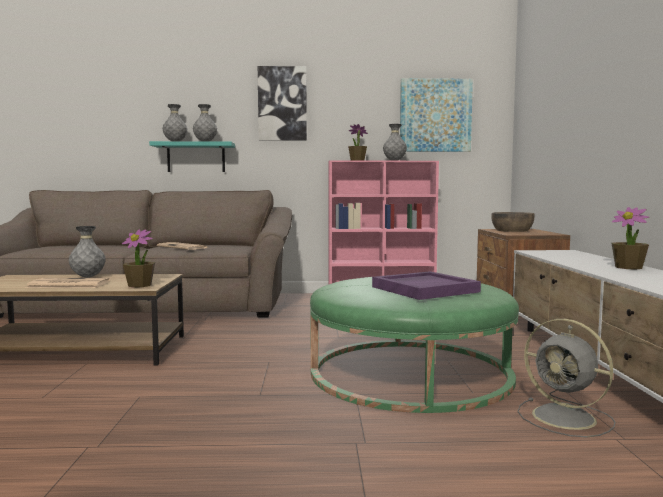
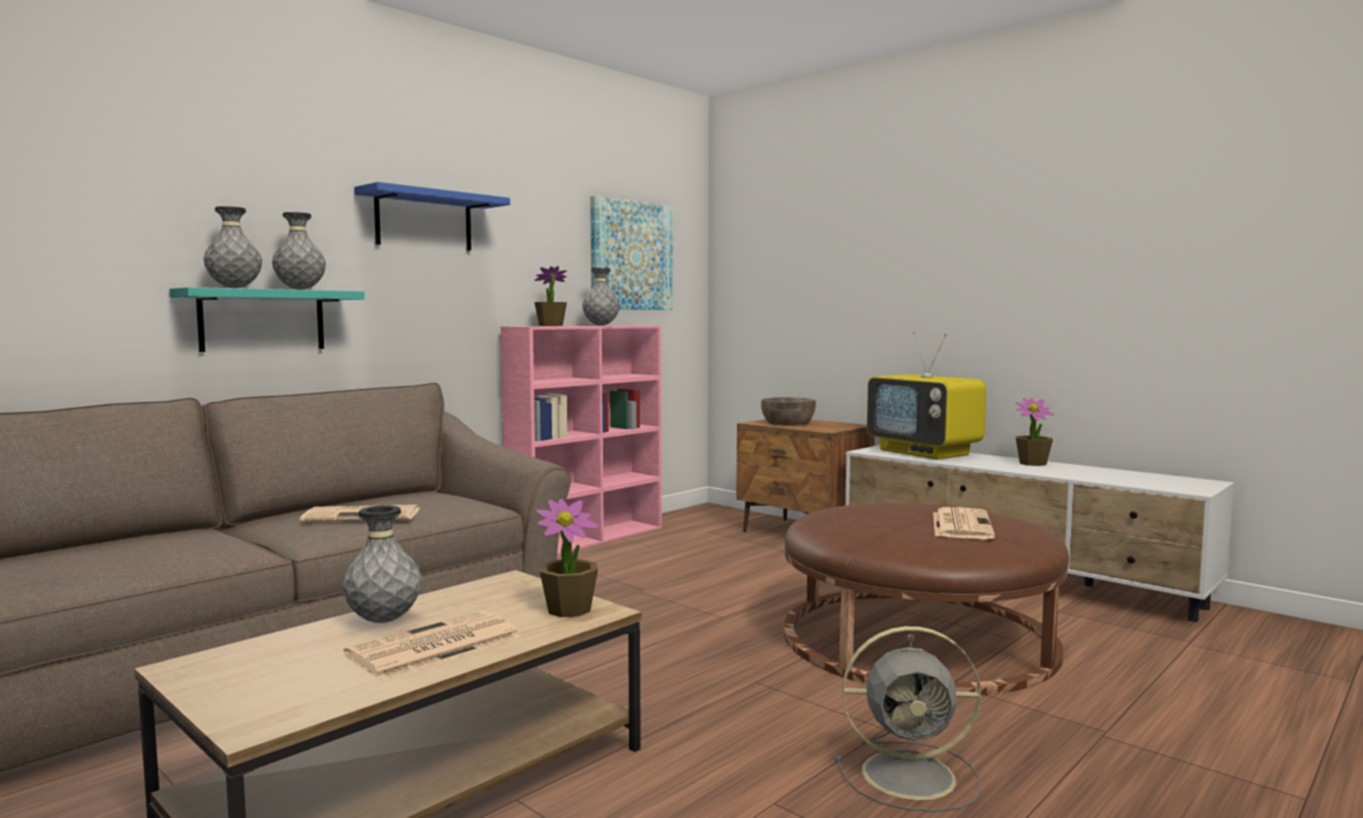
camera: 45 degrees left, 0 degrees up
picture [258,66,307,141] -> blue shelf [354,182,510,251]
green ottoman [310,277,519,413] -> brown ottoman [784,503,1069,695]
purple tray [372,271,481,300] -> newspaper [933,507,995,539]
grey fan [518,319,615,438] -> grey fan moved to [835,626,981,812]
none -> television [867,331,986,459]

